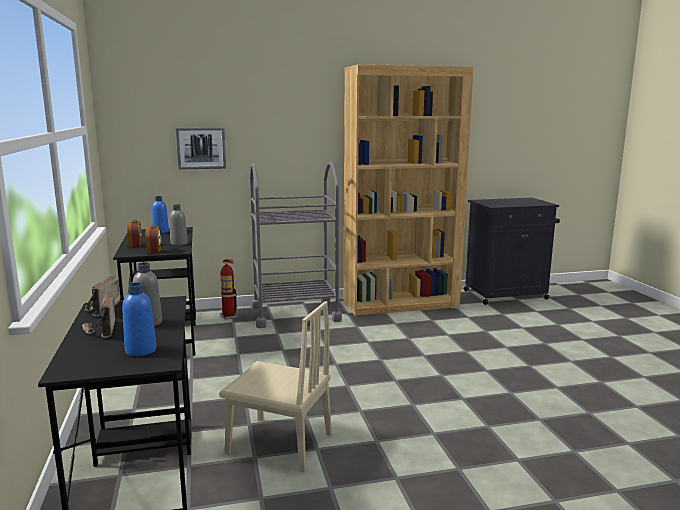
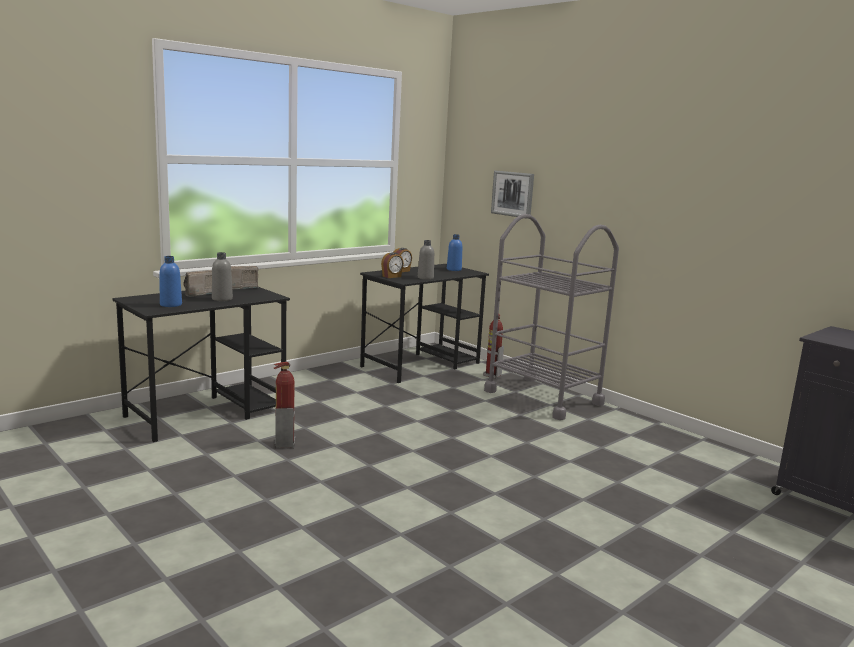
camera: 60 degrees right, 0 degrees up
beige chair [219,301,332,472] -> fire extinguisher [273,362,295,448]
brown bookcase [344,64,473,316] -> none

